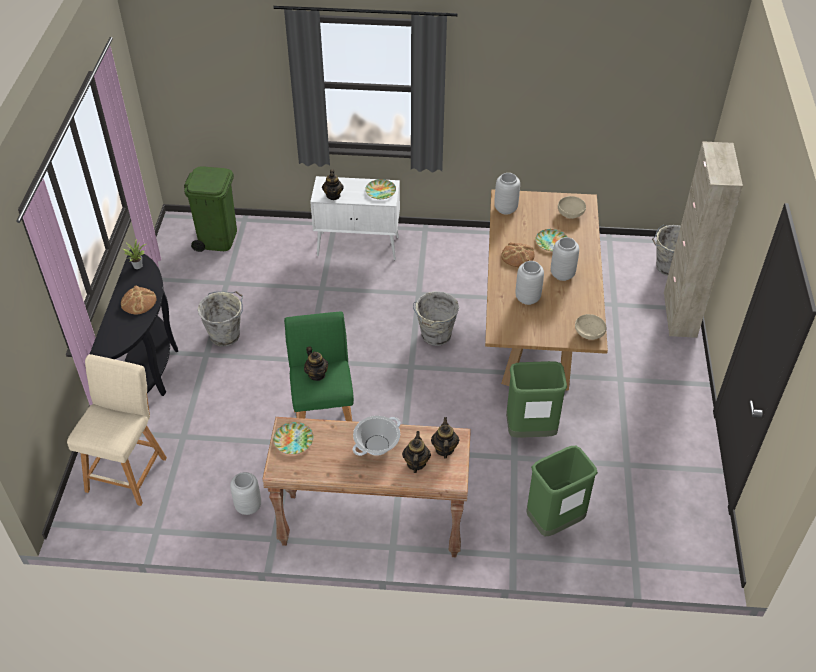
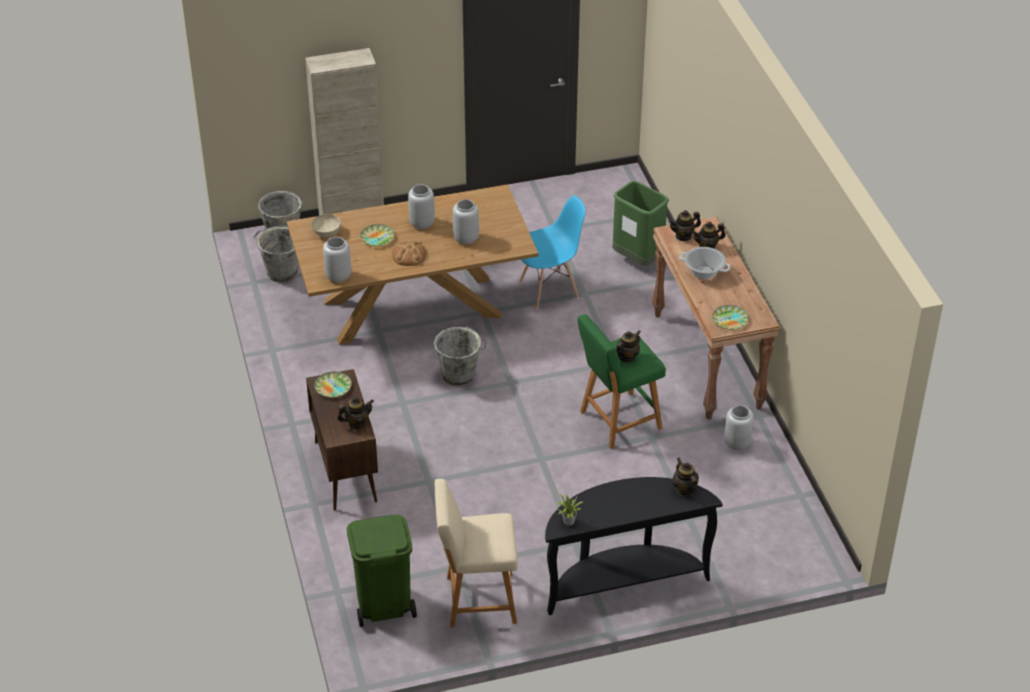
camera: 110 degrees left, 5 degrees down
beige stool [67,354,167,506] -> beige stool moved to [435,479,518,628]
bread [121,285,157,315] -> none
grey bucket [197,291,243,346] -> grey bucket moved to [253,225,299,283]
white cabinet [310,176,400,260] -> brown cabinet [306,369,378,510]
green trash can [506,361,567,438] -> blue chair [519,196,586,309]
beige bowl [575,314,607,340] -> none
none -> teapot [672,458,699,496]

